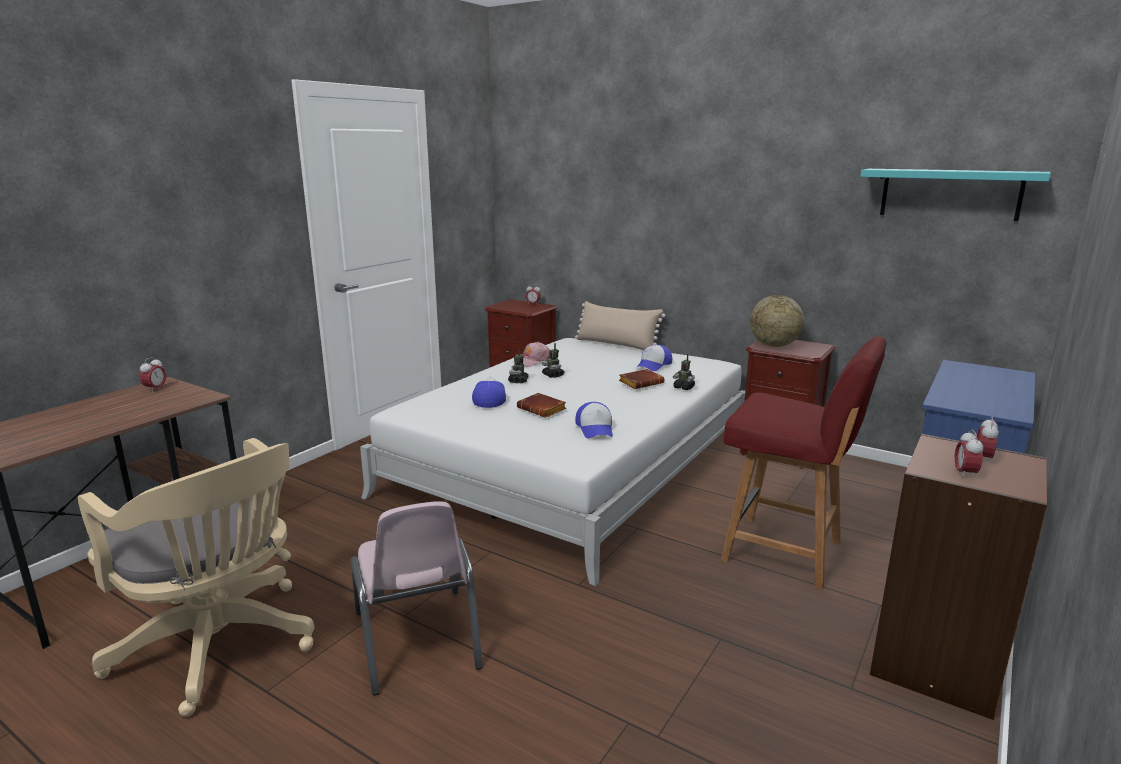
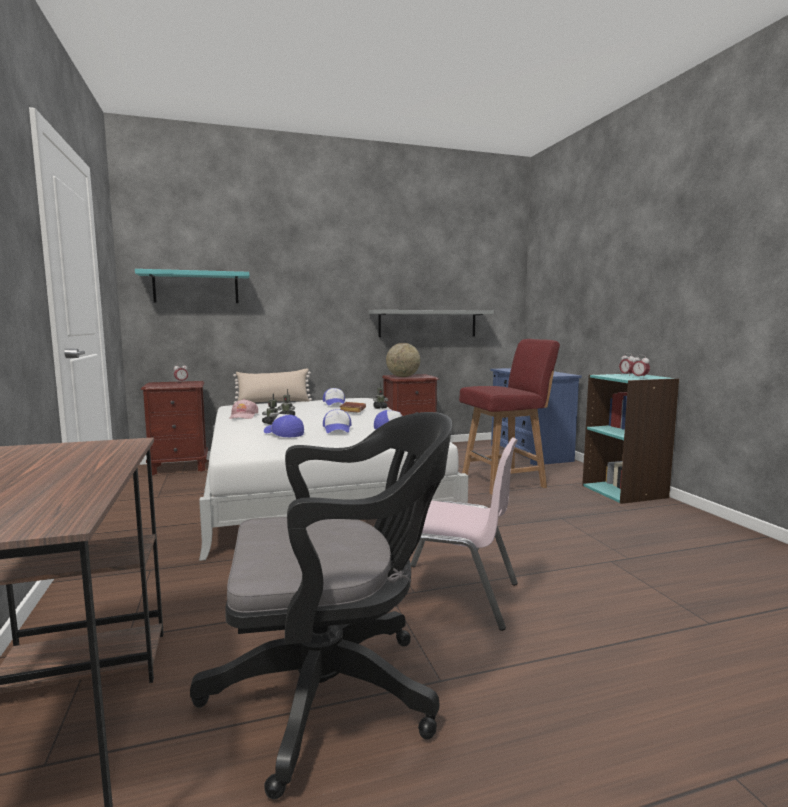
camera: 50 degrees left, 10 degrees down
beige office chair [78,438,315,717] -> black office chair [190,412,452,799]
alarm clock [140,357,166,392] -> none
brown book [517,393,566,418] -> cap [323,409,351,433]
turquoise shelf [860,169,1051,221] -> turquoise shelf moved to [135,269,249,303]
brown bookcase [870,434,1047,720] -> turquoise bookcase [582,373,679,504]
none -> grey shelf [369,310,494,337]

